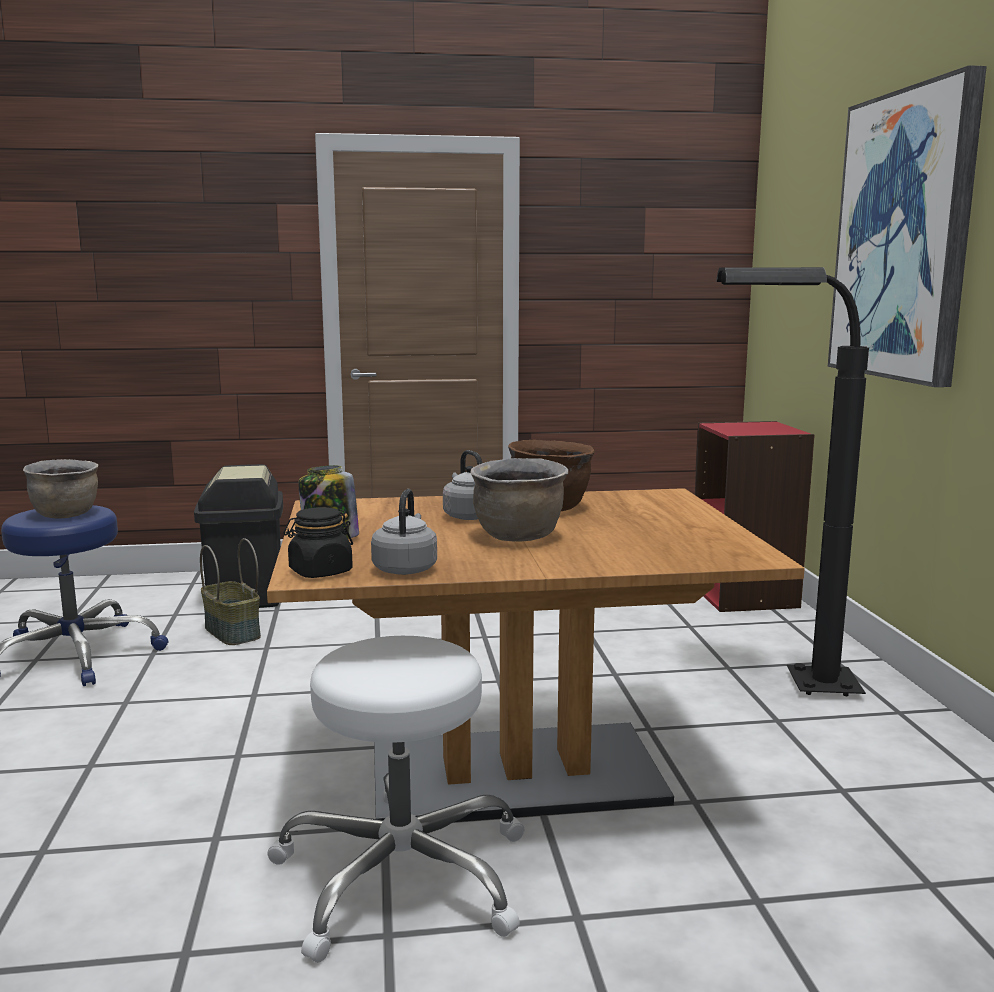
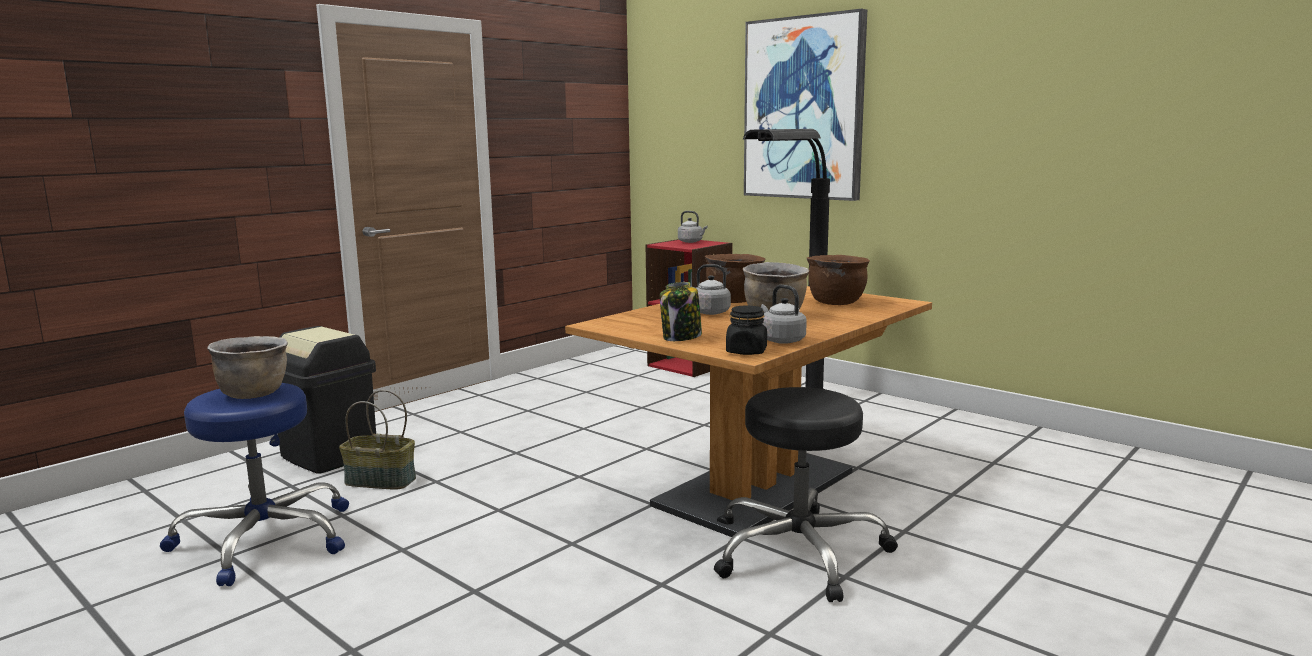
camera: 40 degrees left, 0 degrees up
white stool [267,636,525,963] -> black stool [714,387,898,602]
none -> grey kettle [678,211,708,243]
none -> brown cooking pot [807,255,870,305]

